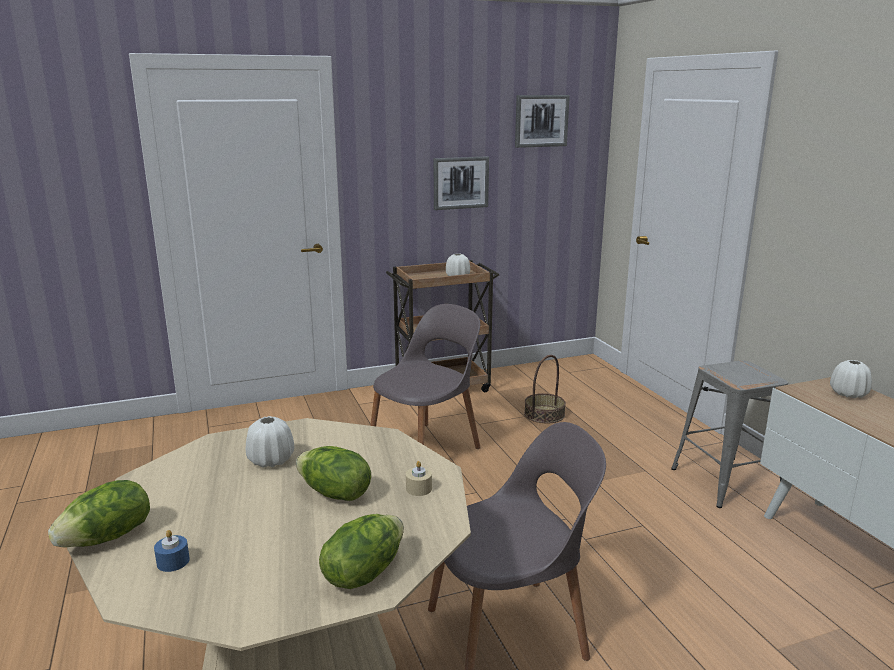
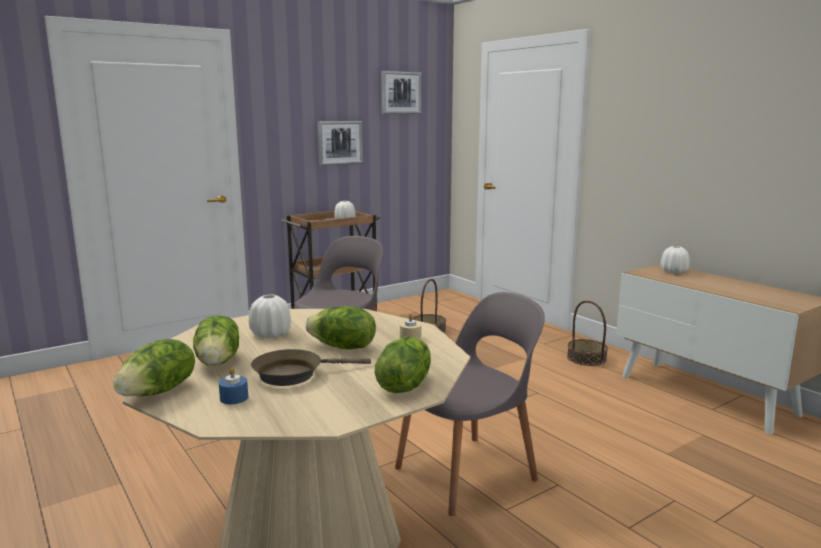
camera: 15 degrees left, 5 degrees down
grey stool [671,361,788,508] -> basket [567,300,608,366]
none -> lettuce [193,315,239,366]
none -> brown frying pan [251,349,371,386]

